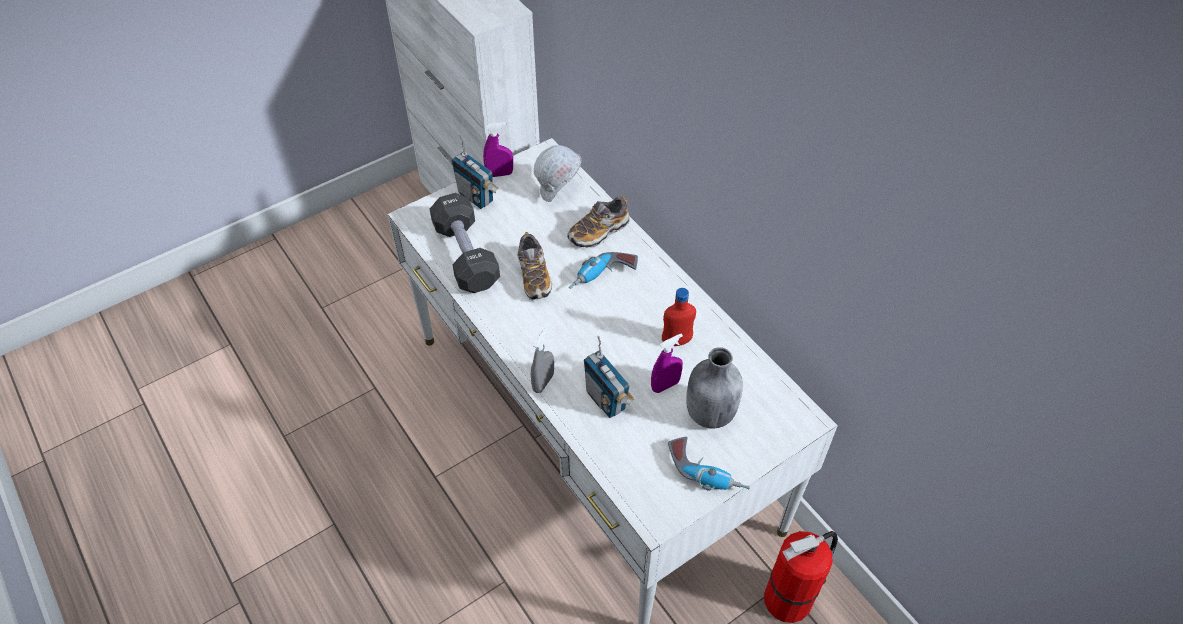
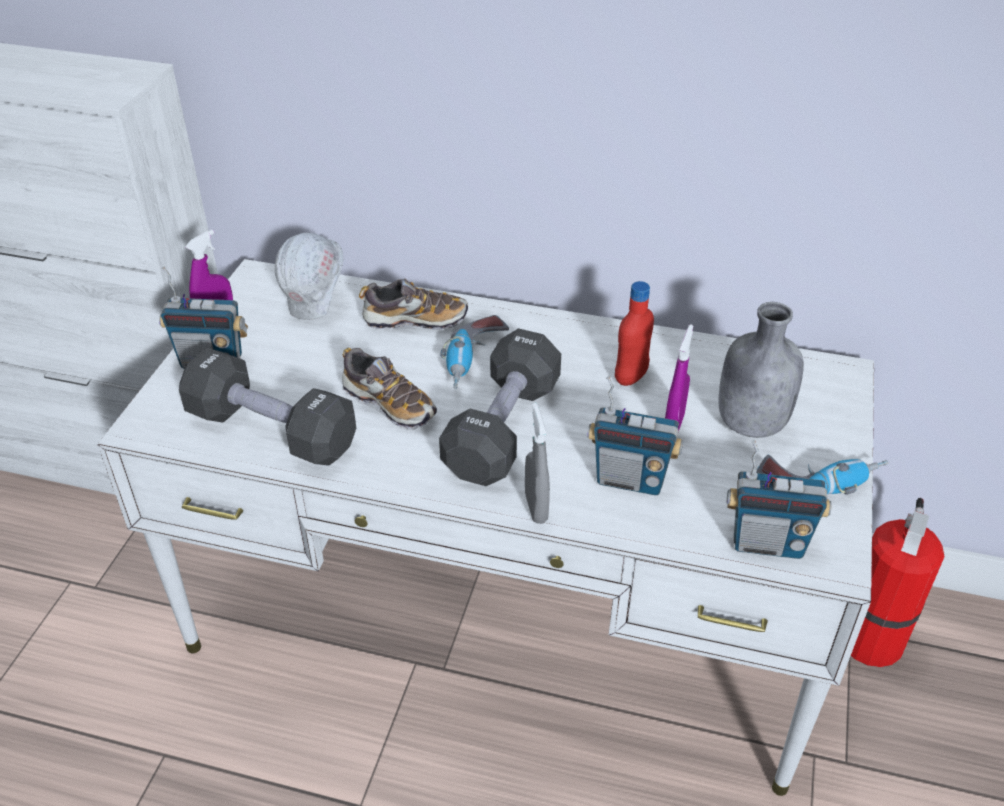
camera: 40 degrees left, 10 degrees down
shoe [567,197,630,248] -> shoe turned 105 degrees counterclockwise [359,279,468,330]
none -> black dumbbell [439,329,561,486]
none -> radio [727,440,832,559]

